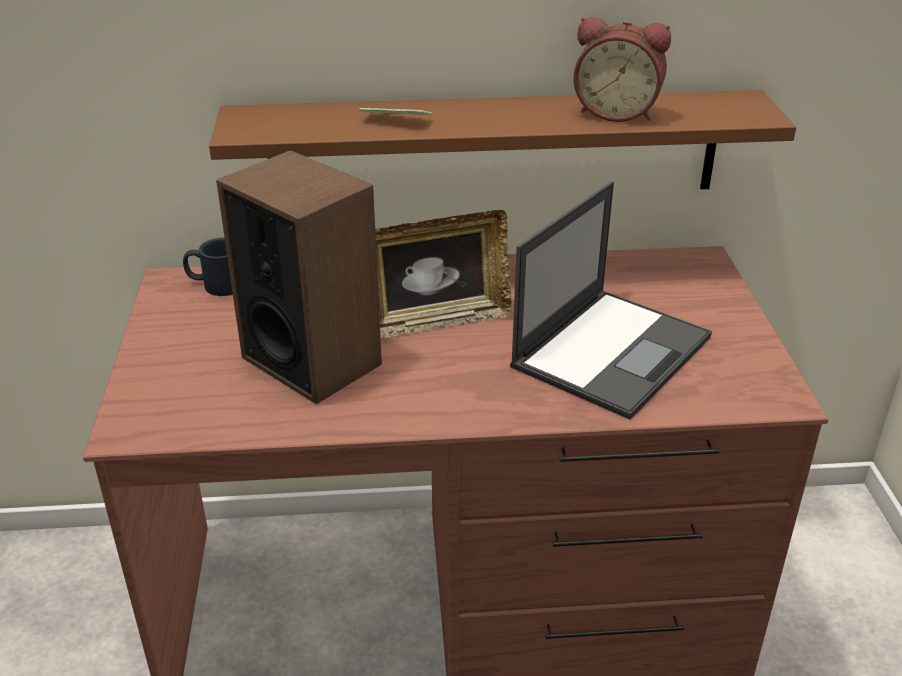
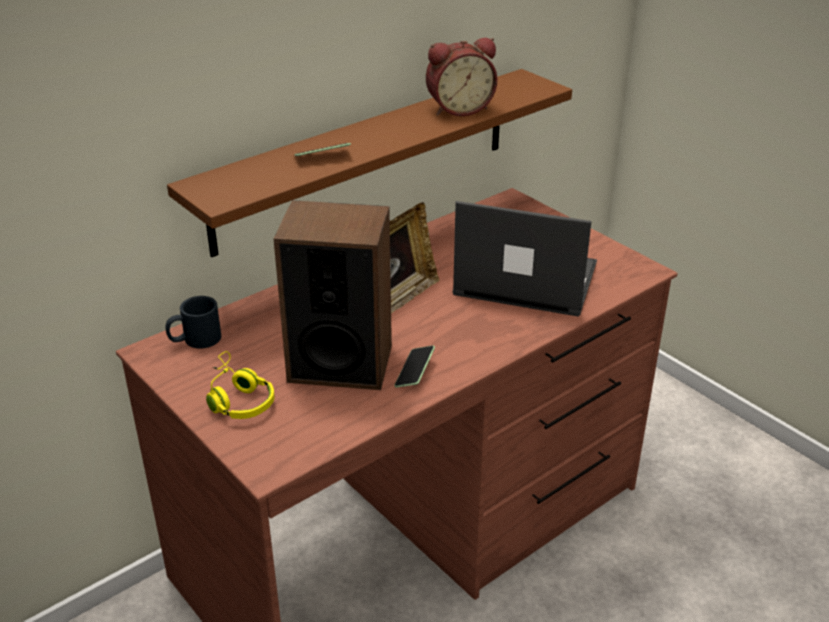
camera: 35 degrees left, 0 degrees up
laptop [510,181,712,420] -> laptop turned 75 degrees counterclockwise [453,201,597,317]
none -> yellow headphones [206,351,275,419]
none -> phone [394,346,435,388]

